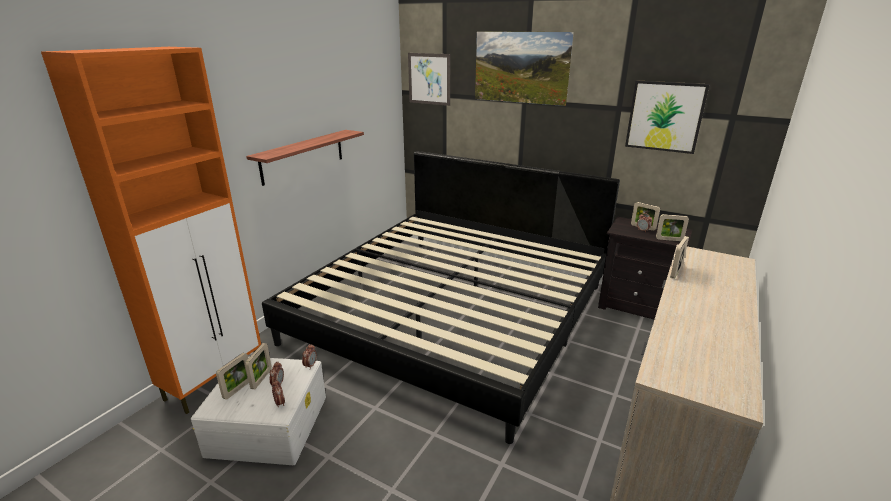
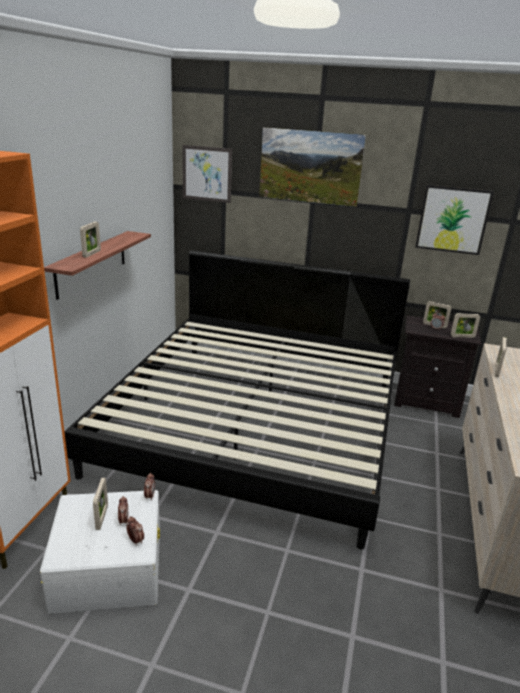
camera: 15 degrees left, 0 degrees up
picture frame [216,353,249,400] -> picture frame moved to [80,222,101,258]

